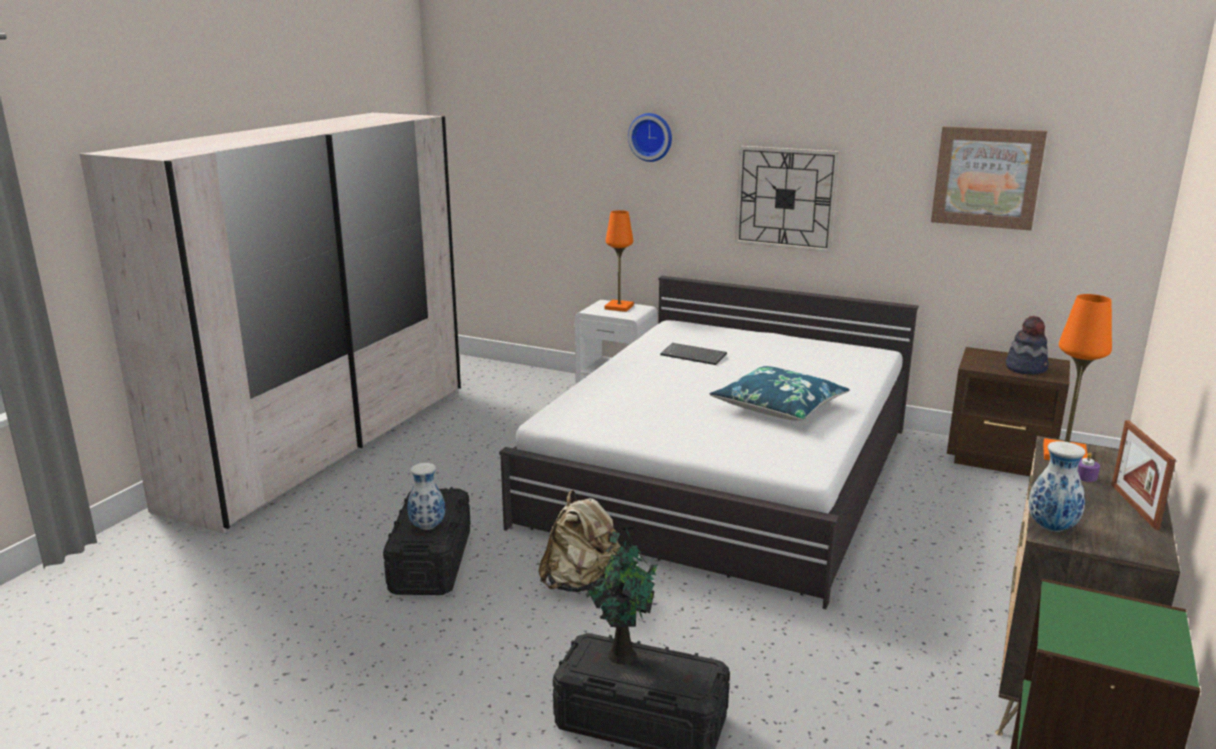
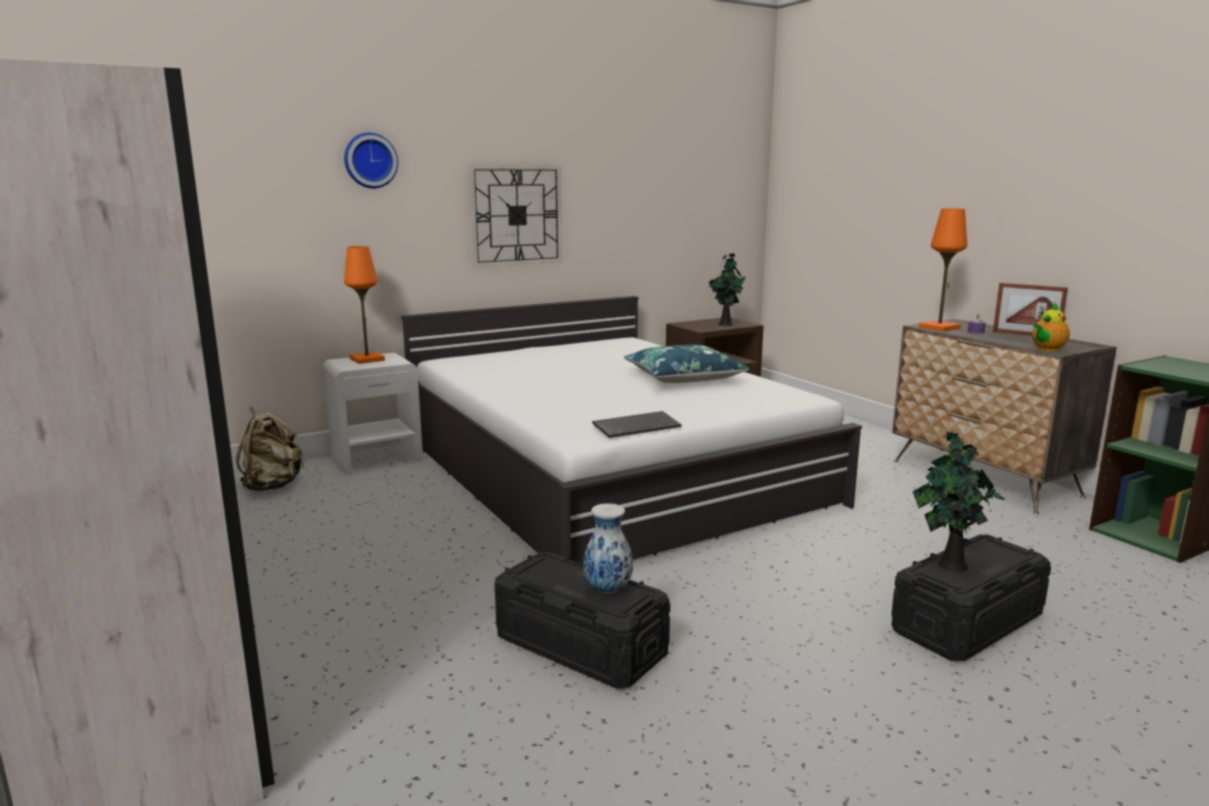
camera: 55 degrees left, 5 degrees down
beige backpack [538,490,621,592] -> beige backpack moved to [236,407,304,491]
keyboard [660,343,727,365] -> keyboard moved to [592,411,682,438]
picture [931,126,1047,230] -> none
hat [1006,316,1048,375] -> potted plant [708,253,746,326]
vase [1028,441,1085,532] -> teapot [1032,303,1070,351]

